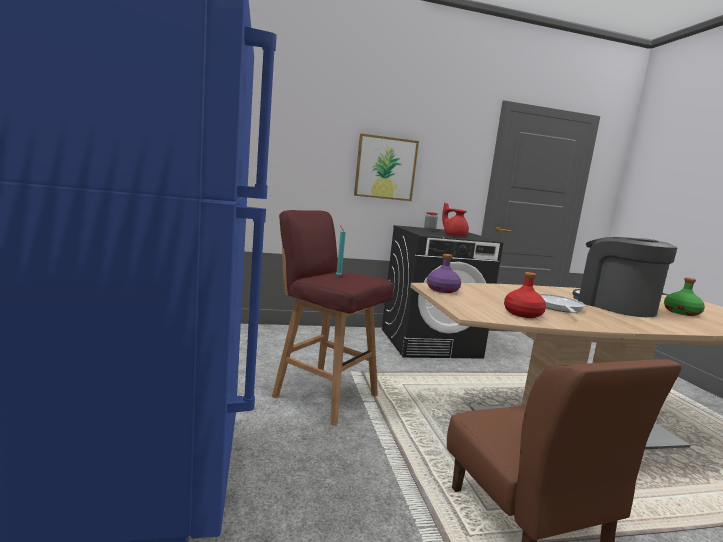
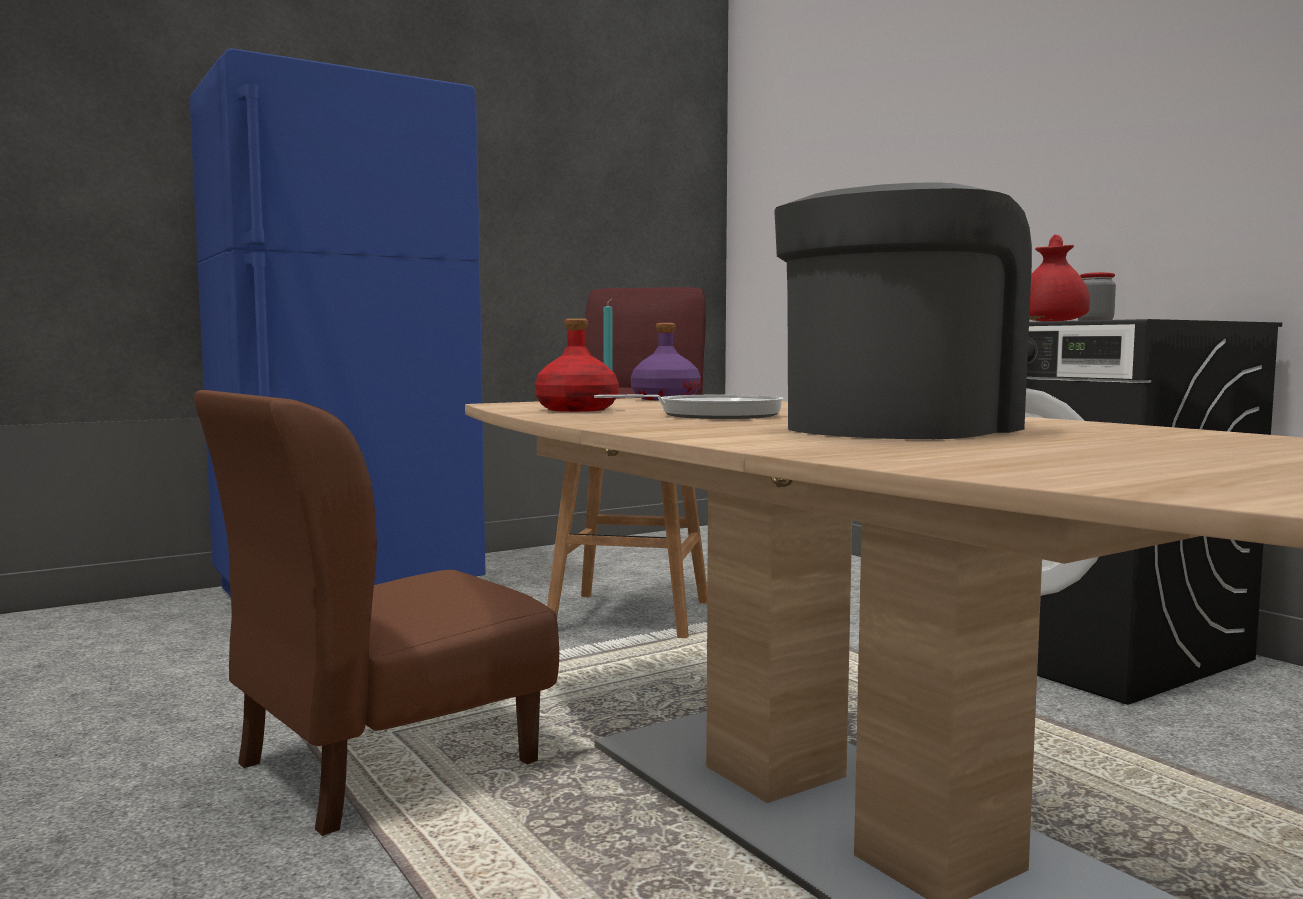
camera: 70 degrees right, 5 degrees down
picture [354,133,419,201] -> none
green bottle [664,277,705,316] -> none

